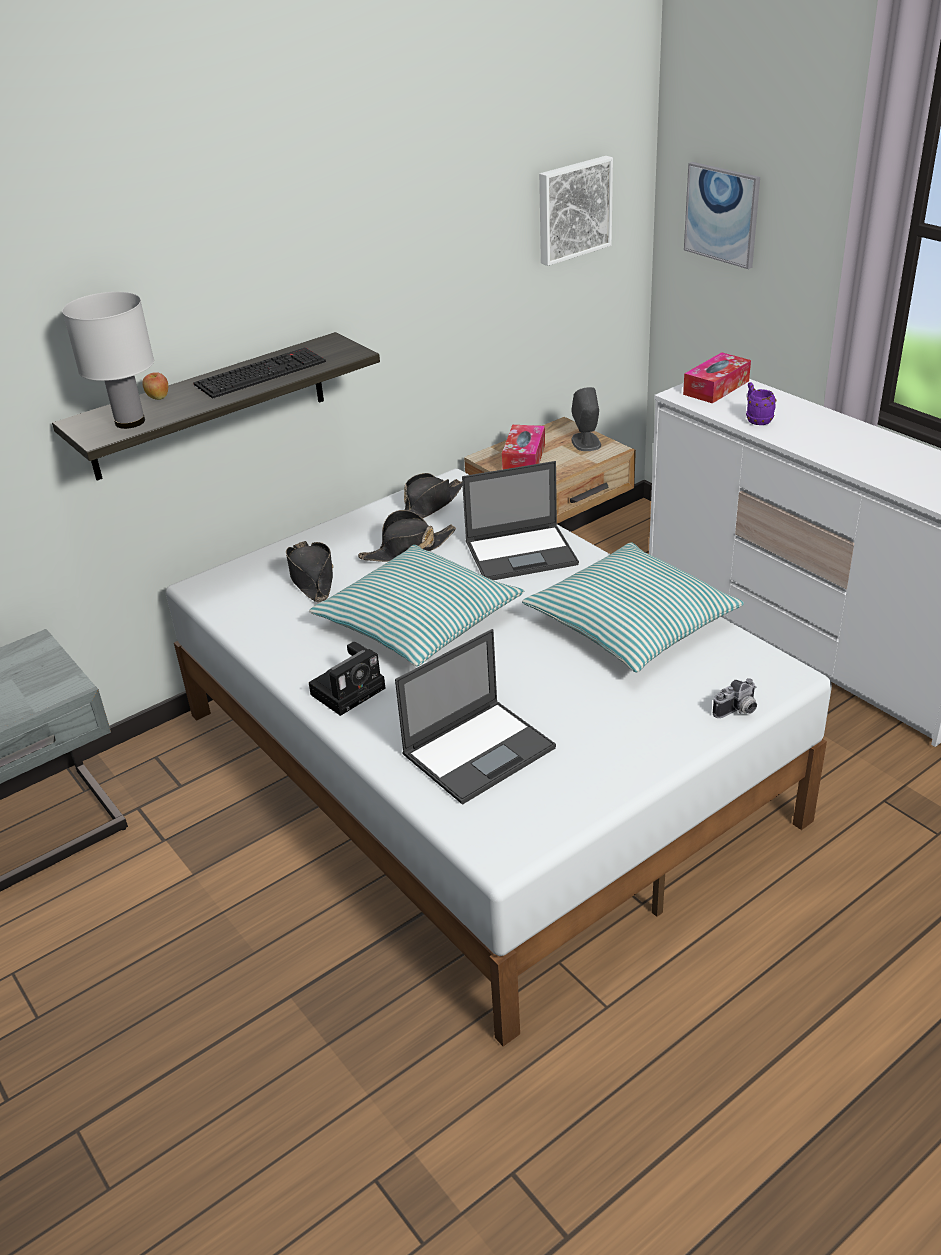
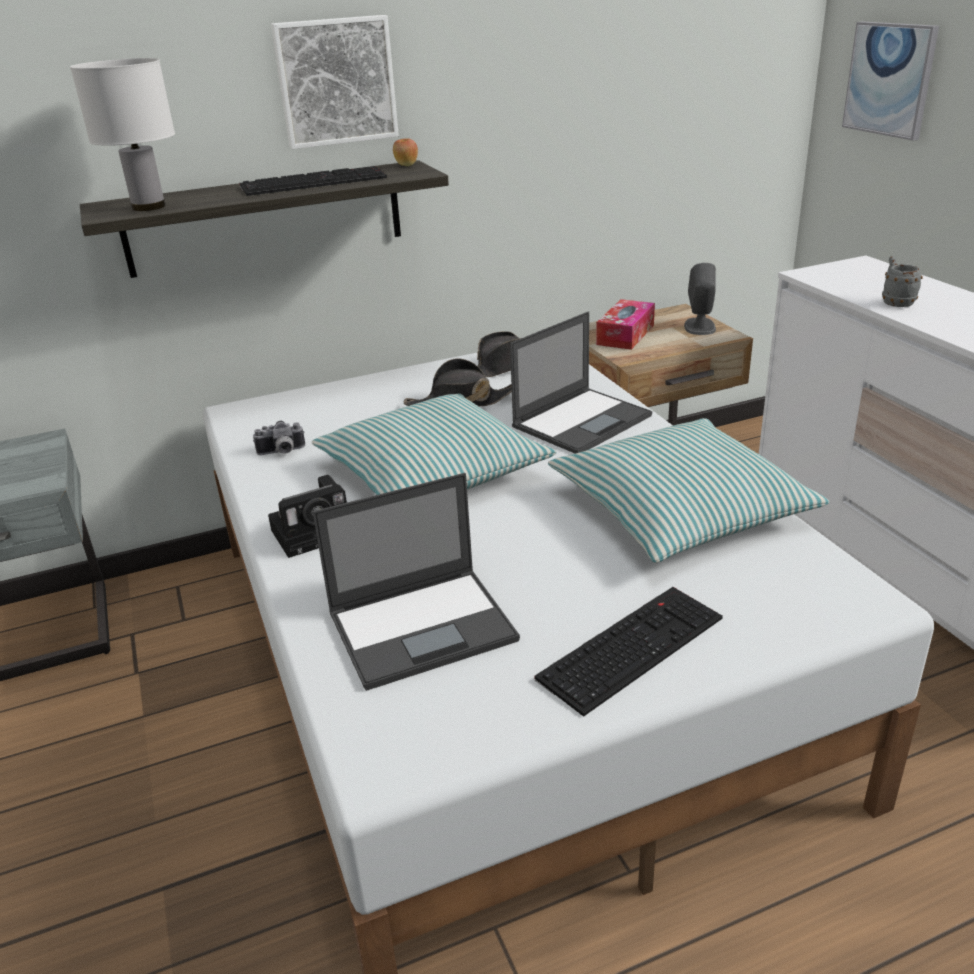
camera: 15 degrees right, 5 degrees down
apple [142,372,168,400] -> apple moved to [393,138,418,166]
black hat [286,541,333,602] -> none
laptop [462,461,579,580] -> laptop turned 45 degrees counterclockwise [510,311,652,453]
picture [539,156,613,266] -> picture moved to [271,15,399,149]
tissue box [683,352,751,404] -> none
camera [713,678,757,718] -> camera moved to [253,421,305,455]
purple mug [746,382,776,425] -> grey mug [882,256,923,307]
none -> keyboard [535,587,723,717]

